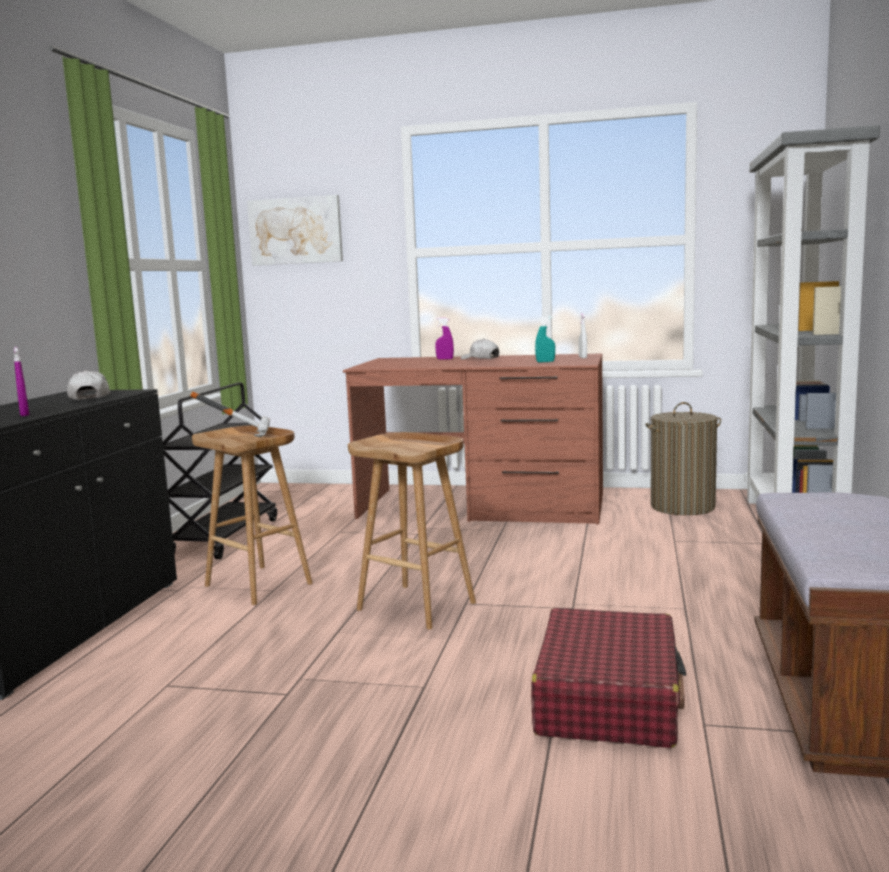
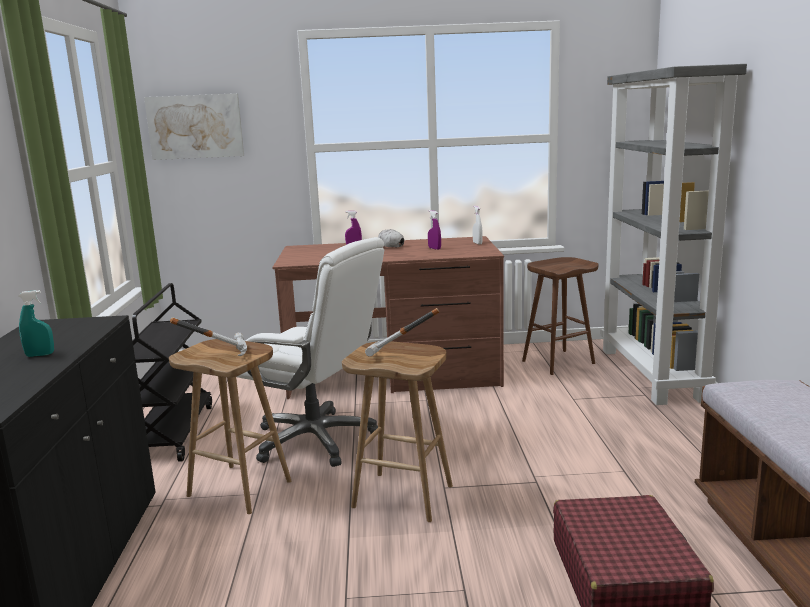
camera: 15 degrees left, 5 degrees up
purple spray bottle [14,347,29,416] -> purple spray bottle moved to [428,210,441,250]
white cap [67,370,110,400] -> none
turquoise spray bottle [535,317,555,363] -> turquoise spray bottle moved to [18,290,54,357]
laundry basket [645,402,721,515] -> brown stool [522,257,598,375]
none -> white office chair [237,237,384,467]
none -> hammer [365,308,439,357]

